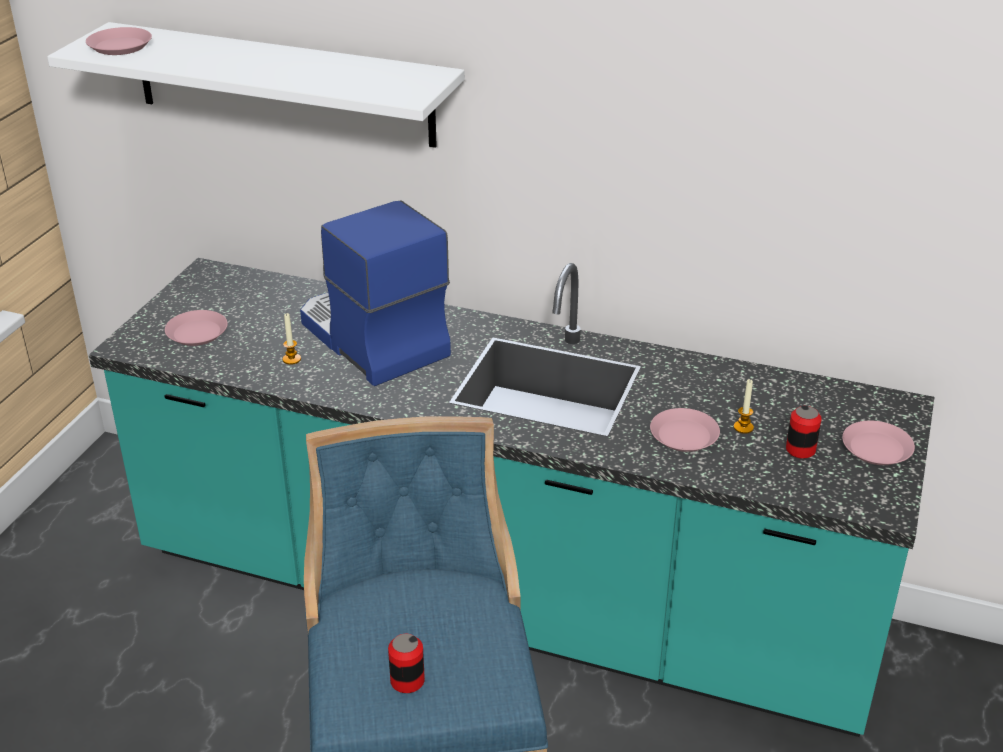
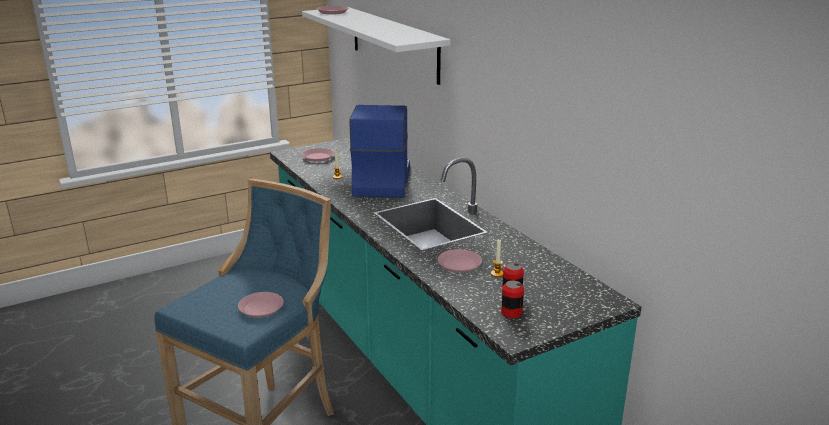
camera: 40 degrees right, 10 degrees down
can [388,634,425,693] -> can moved to [501,280,524,318]
pink plate [842,421,915,465] -> pink plate moved to [238,292,284,318]

